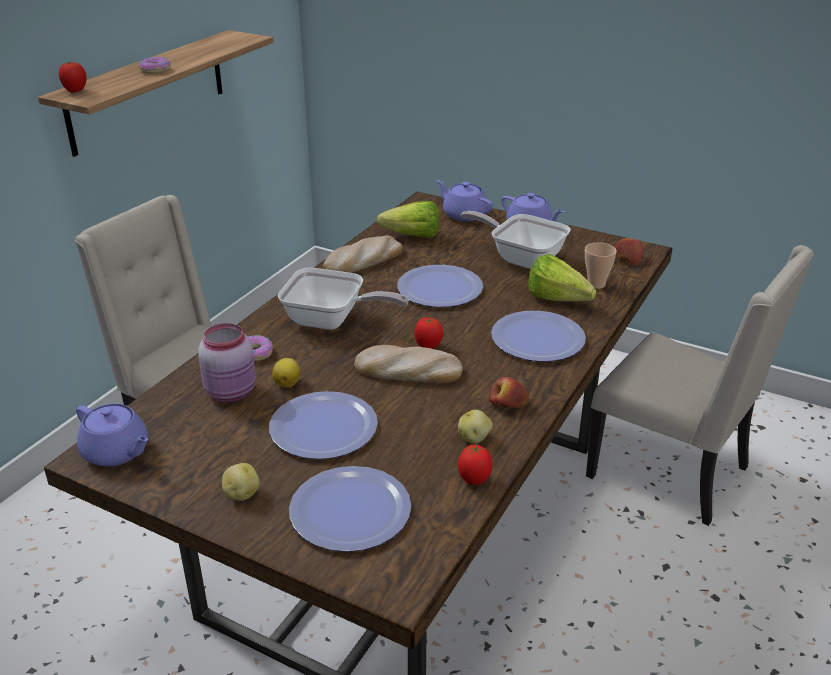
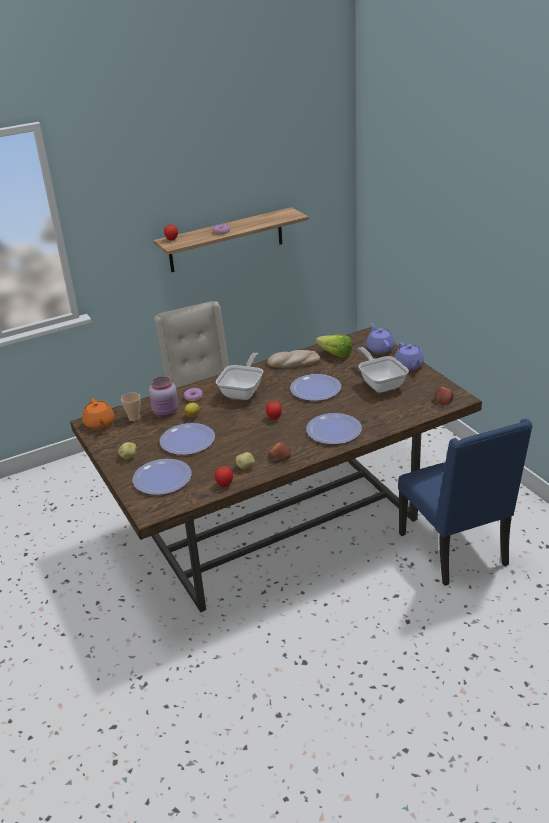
camera: 35 degrees right, 0 degrees up
purple teapot [76,404,148,467] -> orange teapot [82,399,115,430]
frying pan [278,268,409,330] -> frying pan turned 120 degrees counterclockwise [216,352,263,400]
bread [354,345,463,383] -> none
lettuce [528,254,596,301] -> none
cup [585,242,617,289] -> cup moved to [121,392,141,421]
beige chair [586,245,814,526] -> blue chair [398,419,533,586]

